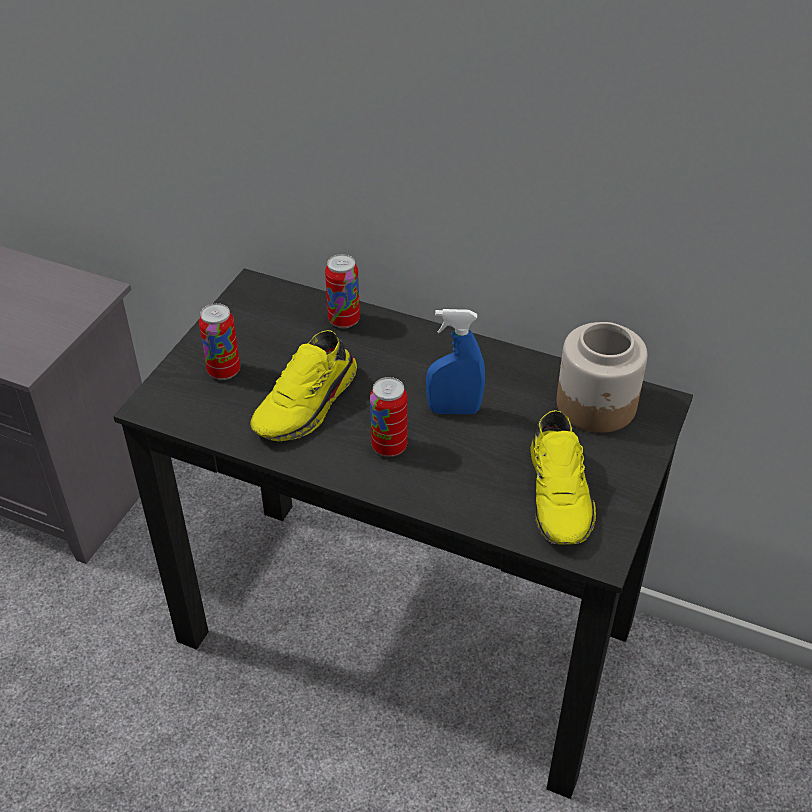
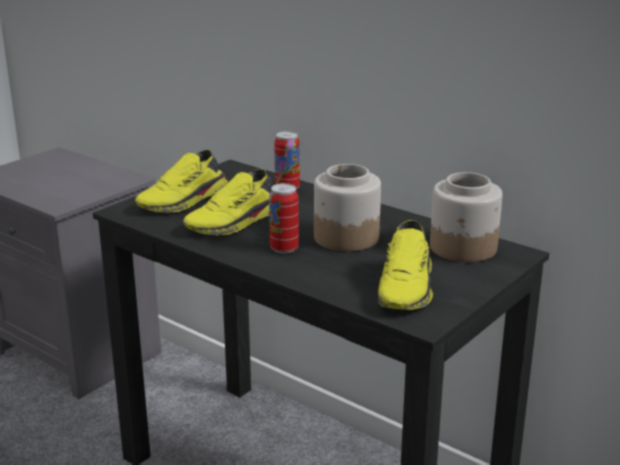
camera: 15 degrees right, 20 degrees down
can [199,303,240,380] -> yellow shoe [135,149,228,213]
blue spray bottle [426,309,485,414] -> jar [314,164,381,252]

